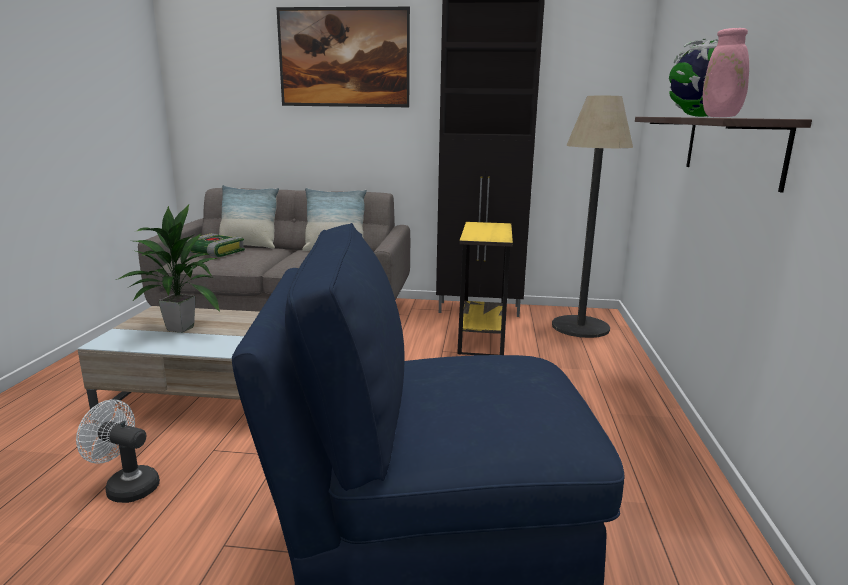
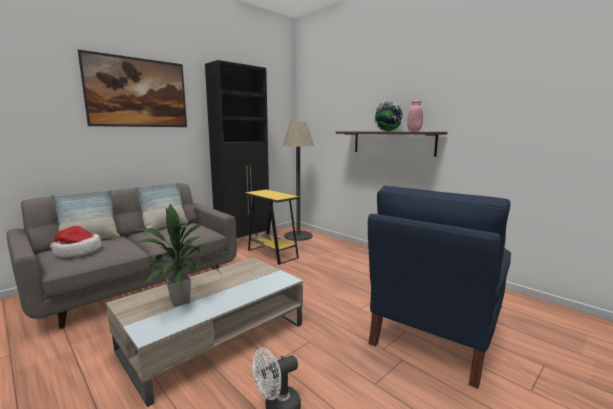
camera: 50 degrees left, 5 degrees down
book [188,233,245,257] -> hat [50,226,102,258]

